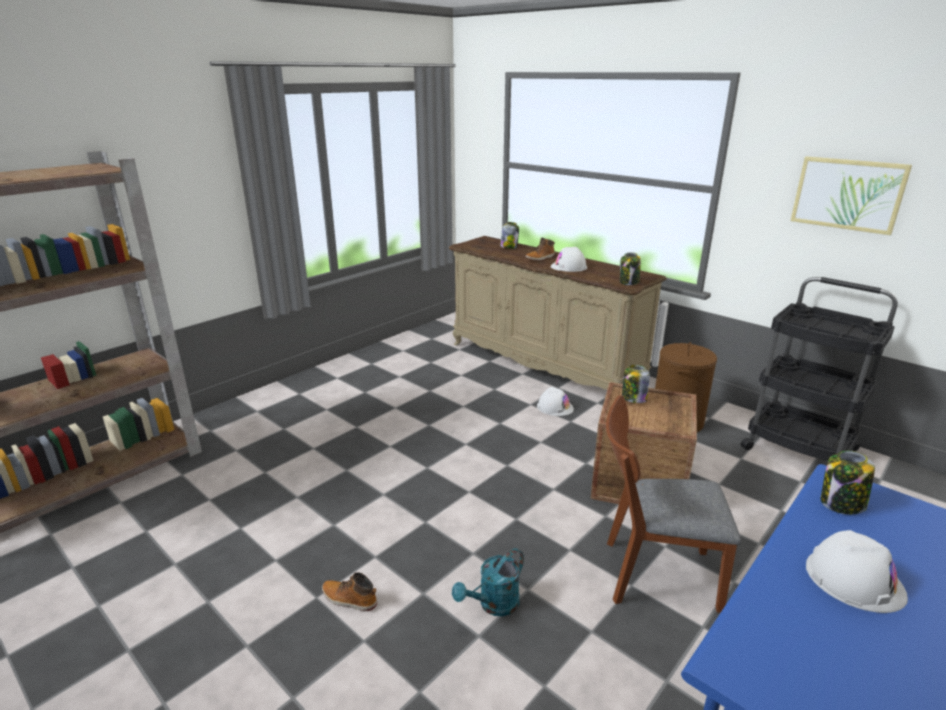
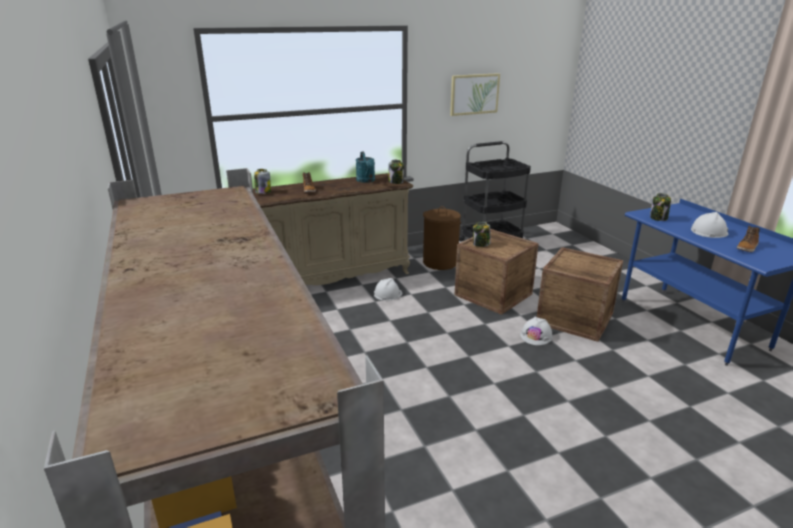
camera: 65 degrees left, 0 degrees up
boot [322,572,377,611] -> boot moved to [737,225,760,252]
turquoise watering can [452,548,524,616] -> turquoise watering can moved to [356,152,375,183]
white hard hat [551,247,587,272] -> white hard hat moved to [520,317,553,345]
brown chair [606,395,741,613] -> crate [537,247,623,342]

